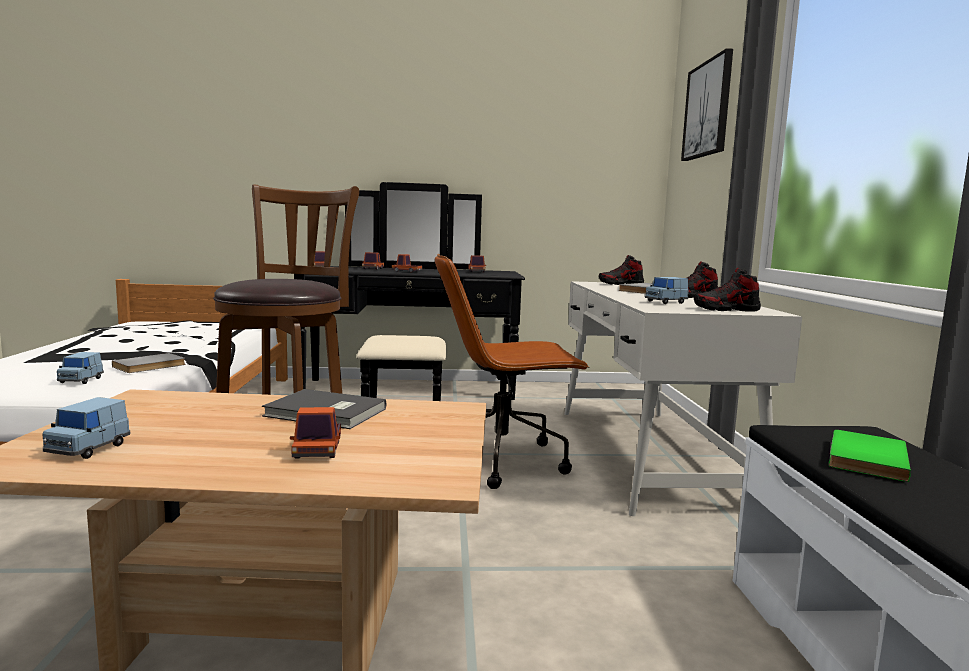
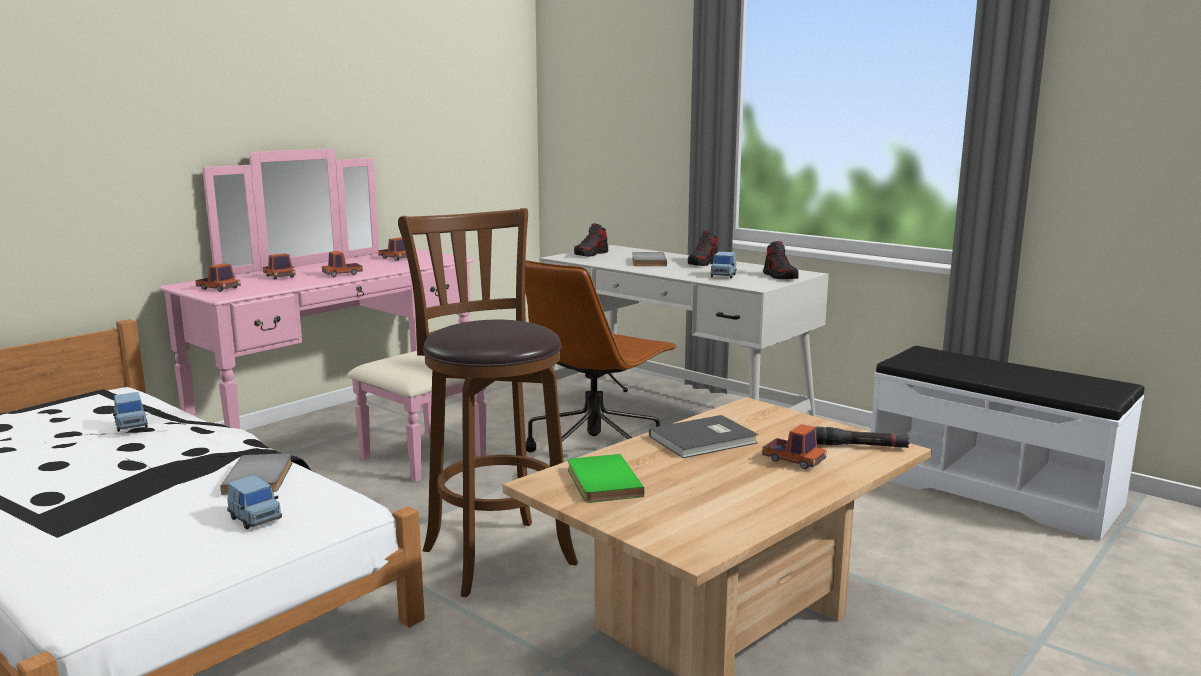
camera: 45 degrees left, 5 degrees up
blue toy car [42,397,131,459] -> blue toy car moved to [113,392,148,432]
black dresser [294,182,525,401] -> pink dresser [160,149,486,482]
picture [681,48,733,161] -> none
shoe [694,268,761,312] -> shoe turned 60 degrees counterclockwise [763,241,799,279]
green book [828,430,911,482] -> green book moved to [568,454,644,503]
none -> black flashlight [815,427,909,448]

